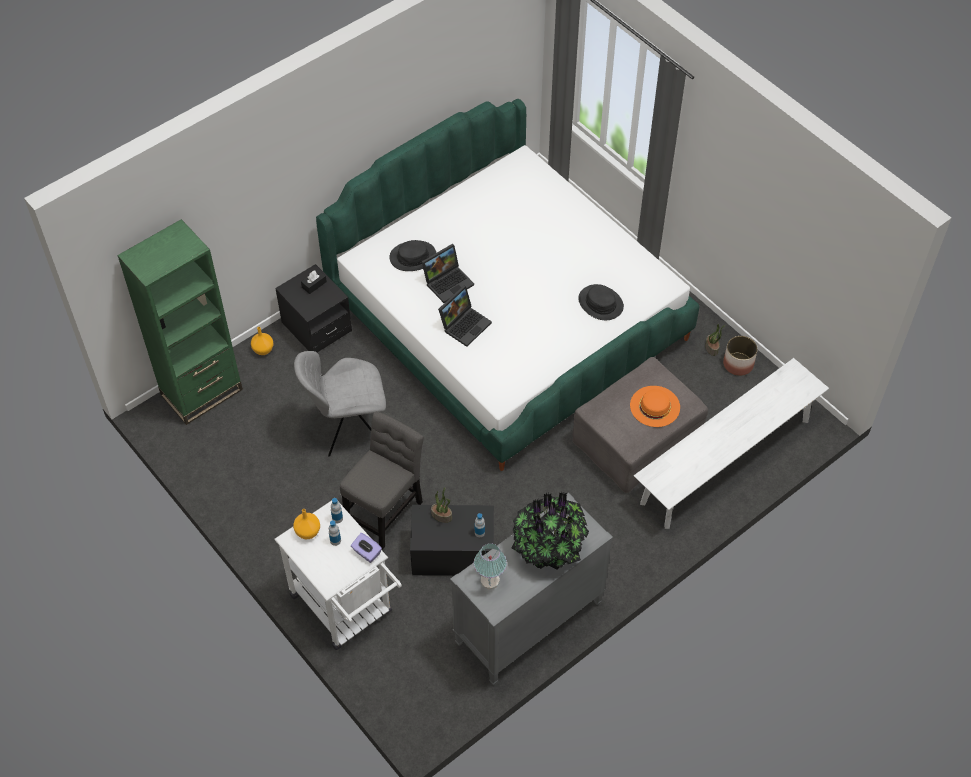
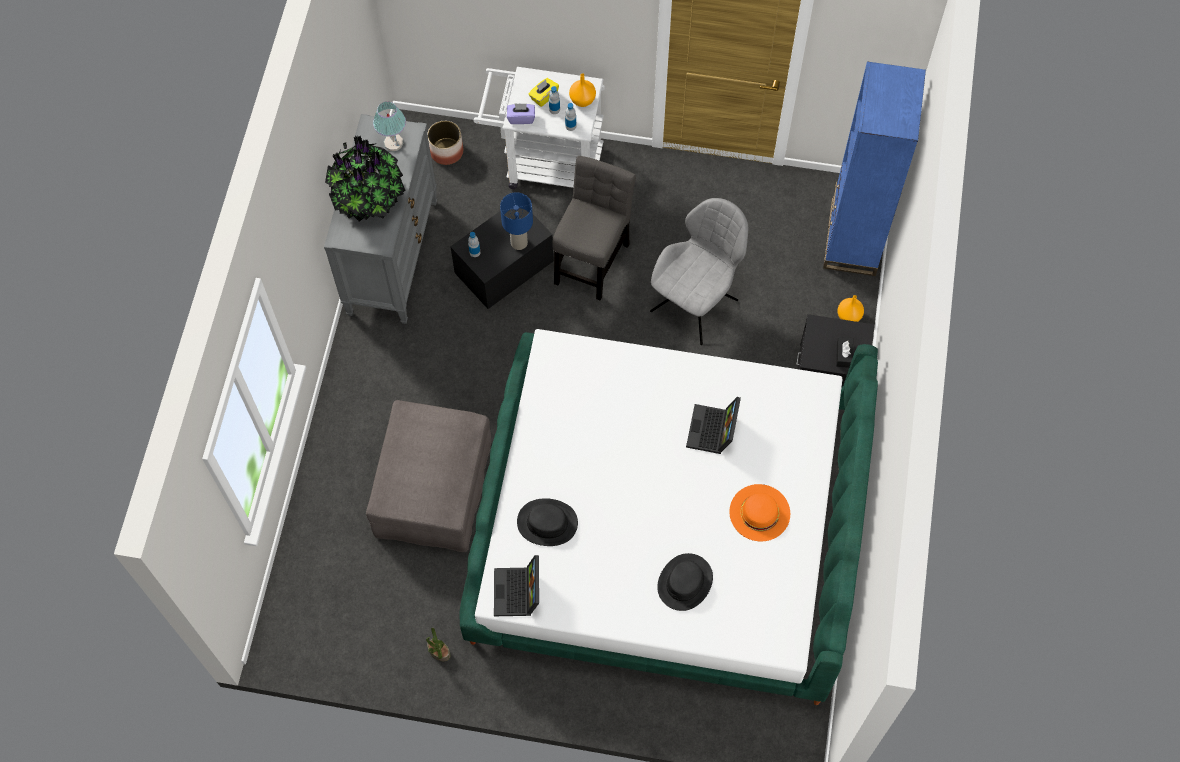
camera: 140 degrees right, 10 degrees up
green bookcase [117,219,243,425] -> blue bookcase [823,62,926,276]
grey chair [340,411,424,550] -> grey chair turned 150 degrees counterclockwise [552,156,636,300]
black hat [389,240,436,271] -> black hat moved to [657,553,713,611]
potted plant [431,488,452,523] -> blue table lamp [500,192,533,250]
laptop [438,285,492,347] -> laptop moved to [494,555,539,616]
orange hat [630,386,680,427] -> orange hat moved to [729,484,790,542]
white bench [634,358,829,529] -> none
planter [723,336,758,376] -> planter moved to [427,121,463,165]
none -> yellow tissue box [529,78,559,107]

